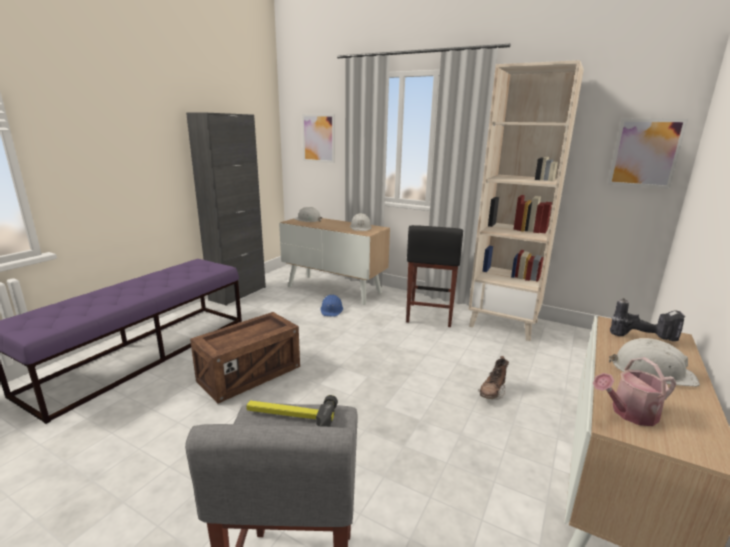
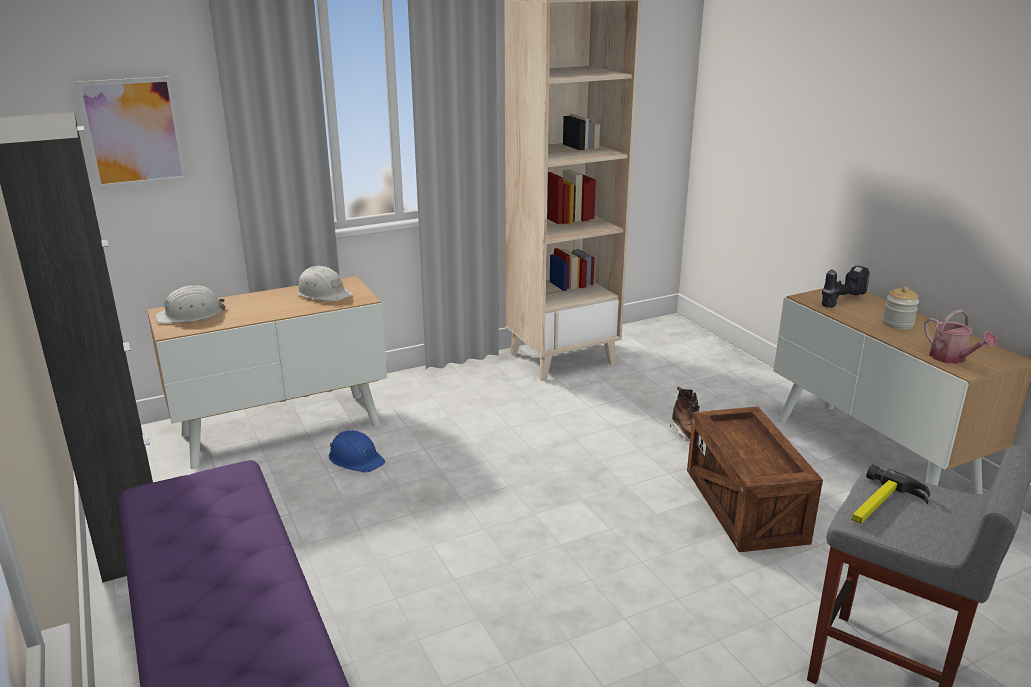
camera: 55 degrees left, 5 degrees up
crate [190,312,300,403] -> crate moved to [687,407,823,552]
black stool [406,225,463,327] -> none
watering can [593,357,676,426] -> watering can turned 45 degrees counterclockwise [924,309,997,364]
picture [608,119,688,189] -> none
white hard hat [609,338,700,387] -> jar [883,287,919,330]

